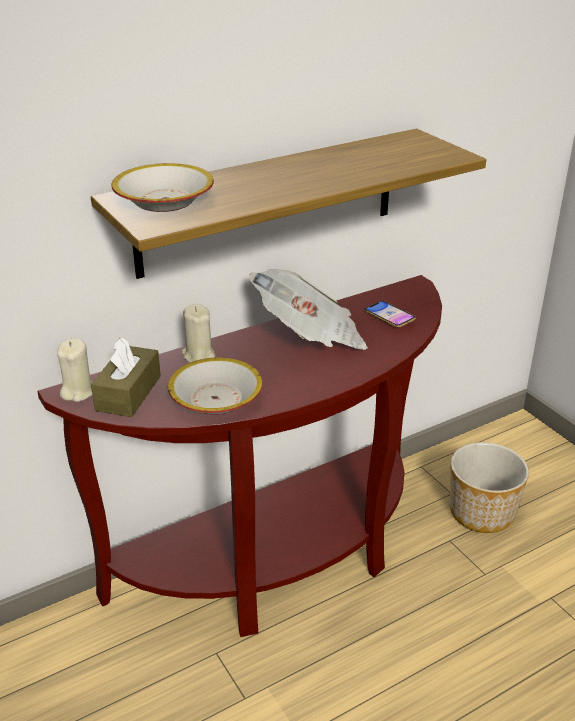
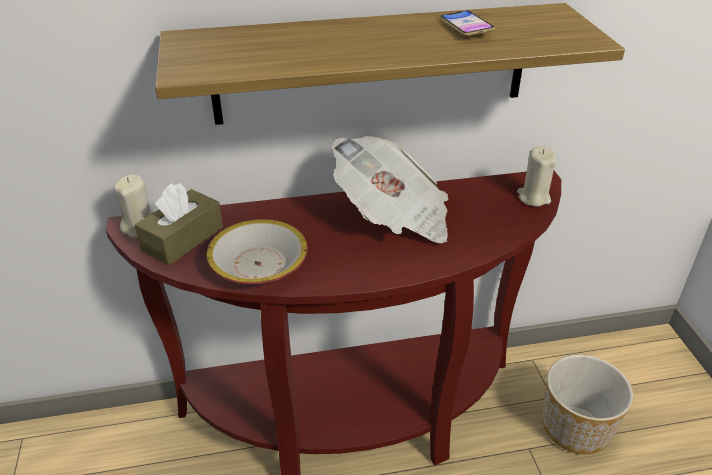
camera: 20 degrees right, 5 degrees up
bowl [112,163,214,212] -> none
beige candle [181,304,215,363] -> beige candle moved to [517,146,556,207]
phone [365,301,416,328] -> phone moved to [440,10,495,36]

